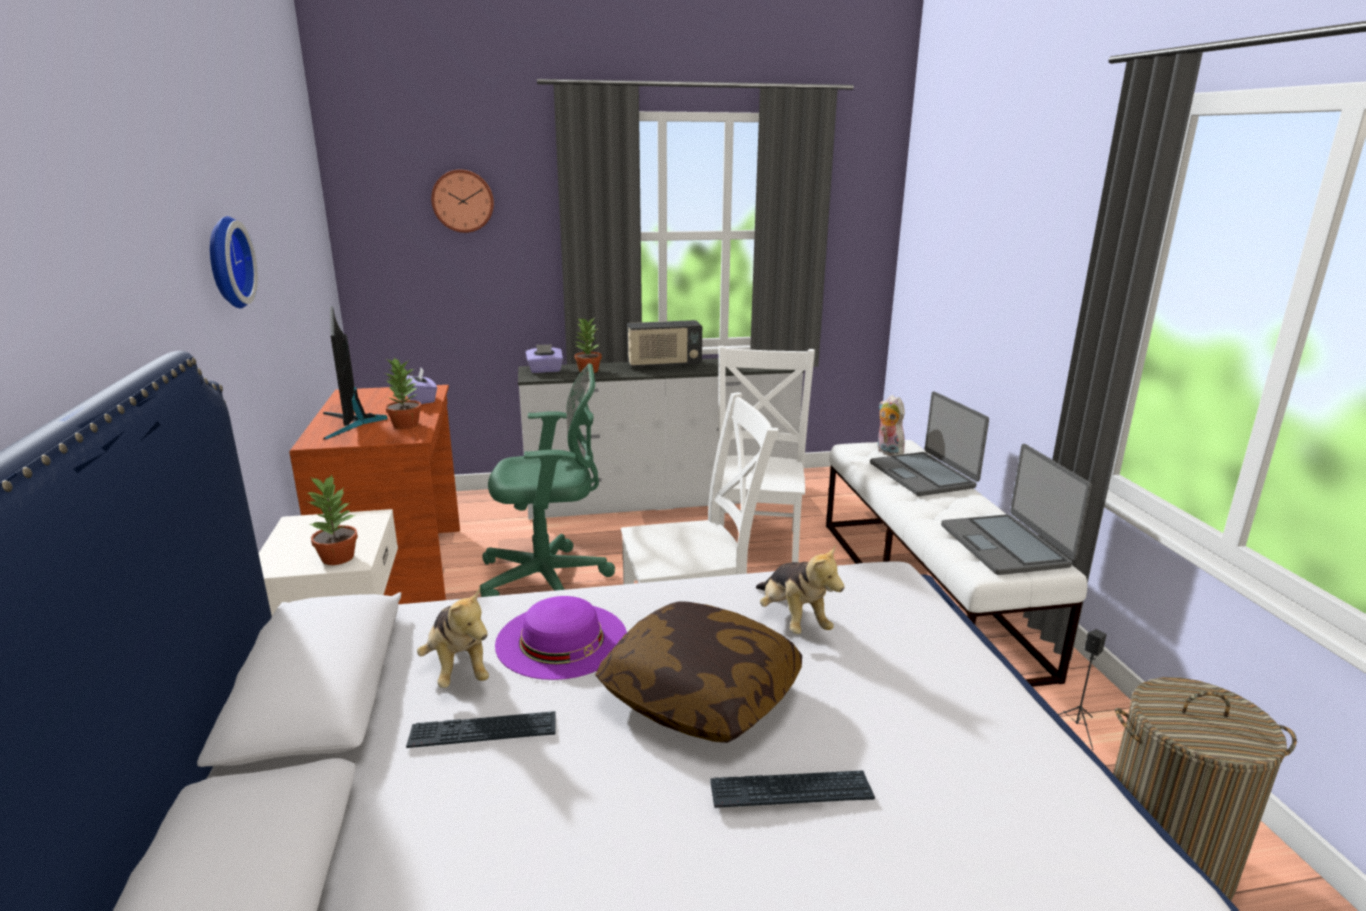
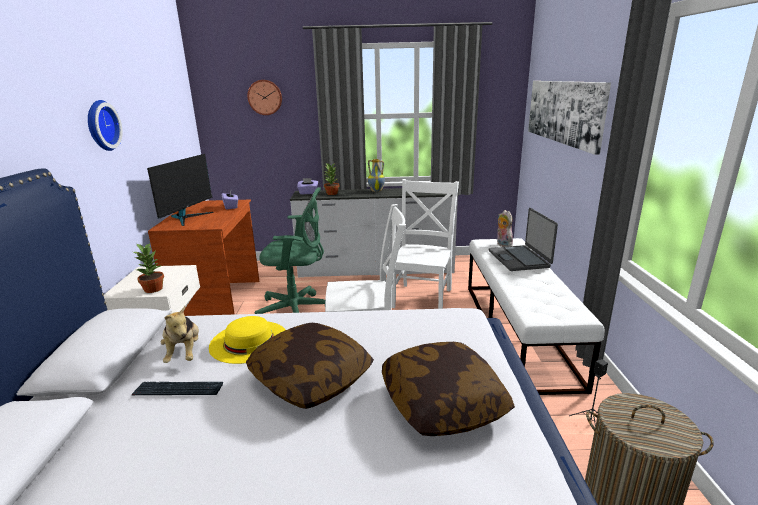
camera: 10 degrees right, 0 degrees up
monitor [323,306,388,440] -> monitor turned 150 degrees counterclockwise [147,154,214,226]
potted plant [385,357,422,429] -> none
purple hat [495,596,627,680] -> yellow hat [209,316,286,364]
radio [627,320,702,368] -> vase [368,159,385,192]
keyboard [710,770,875,808] -> none
plush toy [756,544,845,634] -> none
laptop [941,444,1092,575] -> none
none -> pillow [382,342,515,436]
none -> picture [528,81,611,155]

